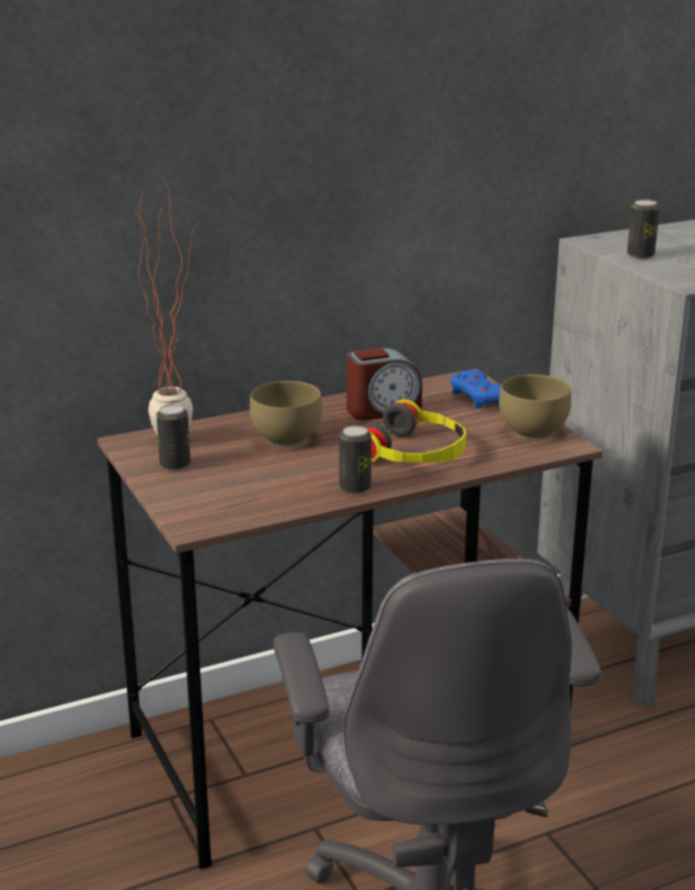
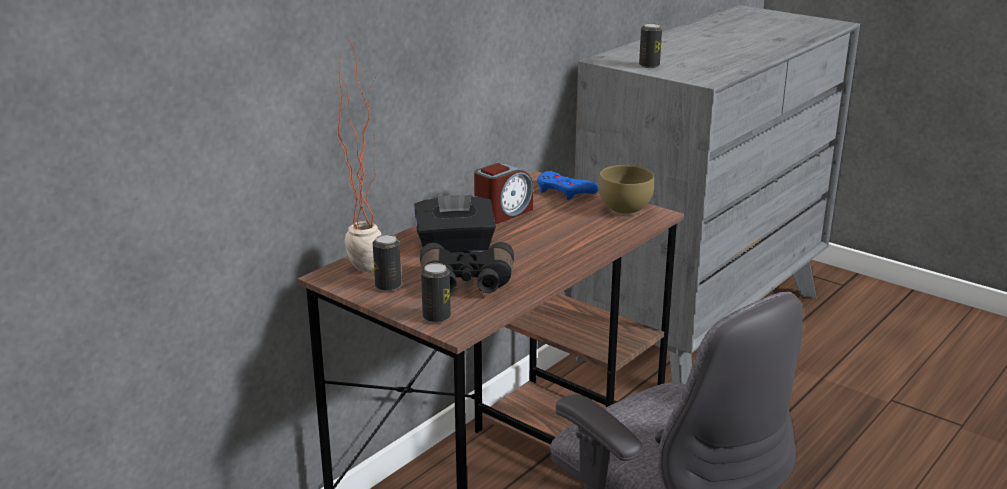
camera: 25 degrees left, 0 degrees up
brown bowl [250,381,322,446] -> black tissue box [414,195,496,253]
can [339,425,372,494] -> can moved to [421,263,451,323]
headphones [363,399,466,463] -> none
none -> black binoculars [420,242,514,293]

